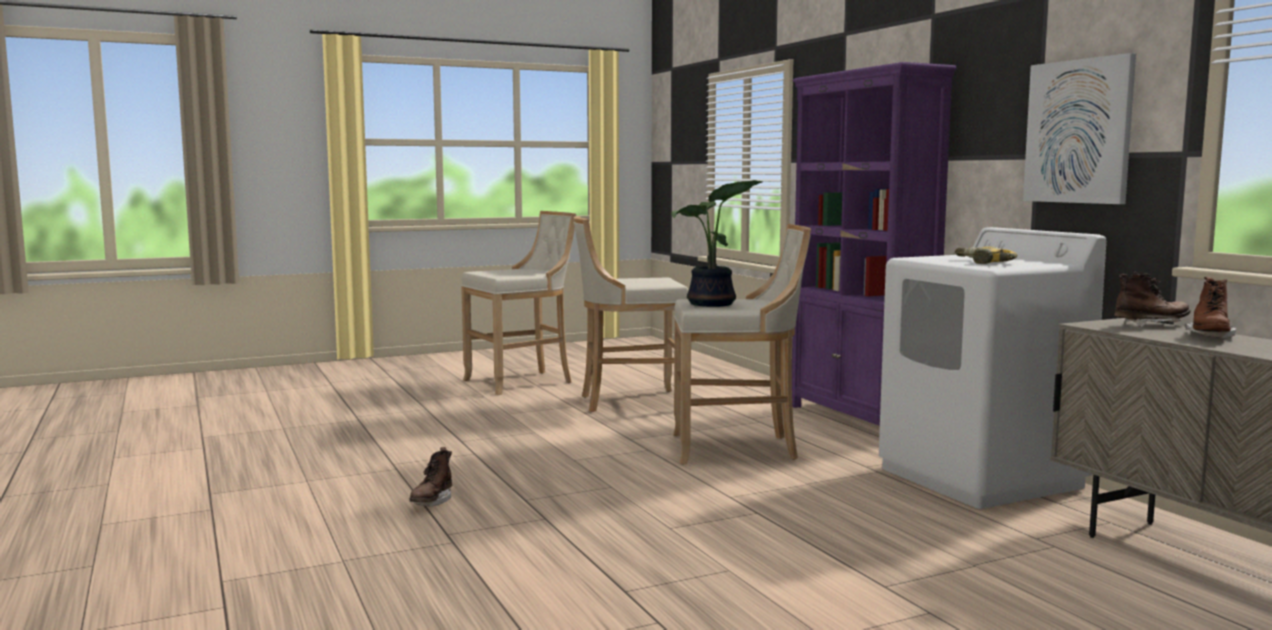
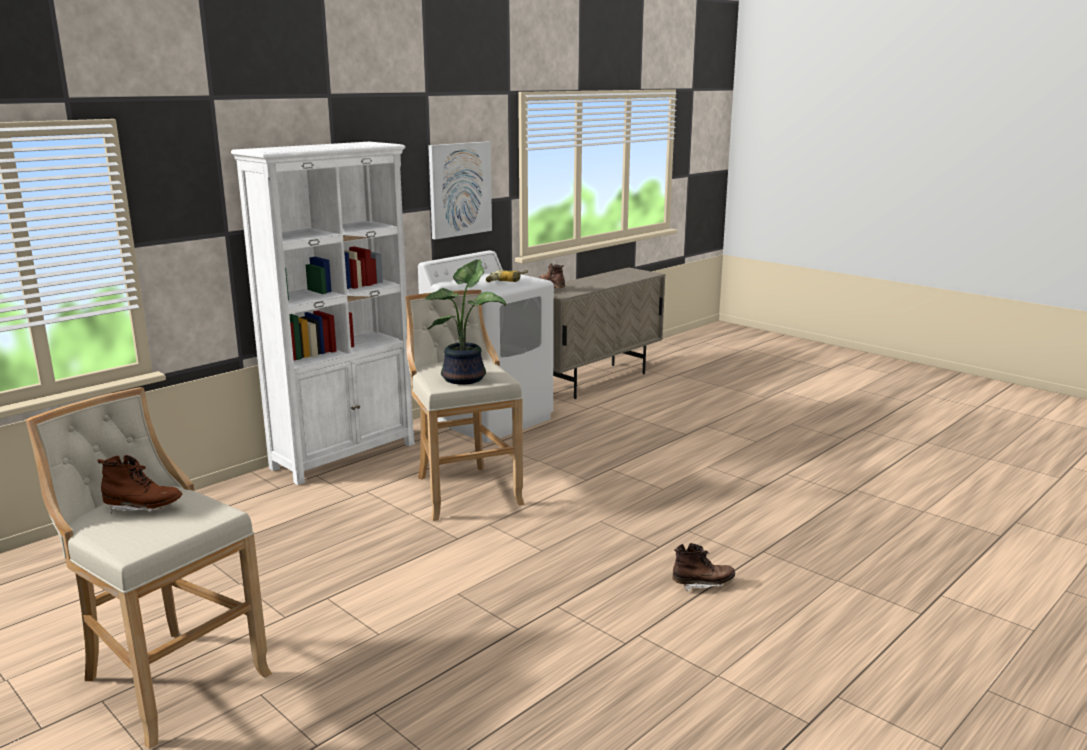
camera: 110 degrees left, 10 degrees up
beige stool [573,216,688,412] -> none
purple bookcase [792,62,956,426] -> white bookcase [231,142,415,485]
brown boot [1185,277,1236,338] -> brown boot moved to [97,455,183,514]

